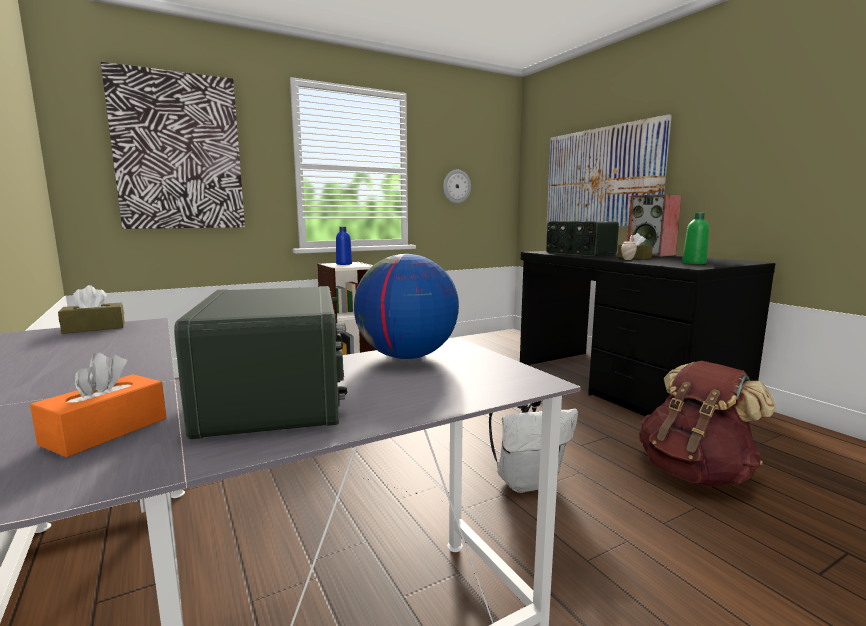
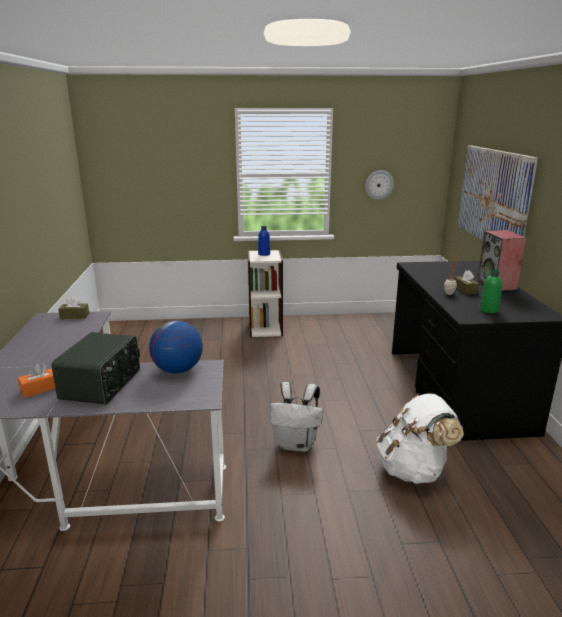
camera: 25 degrees right, 10 degrees up
picture [101,62,245,229] -> none
radio [546,221,619,256] -> none
brown backpack [639,361,776,487] -> white backpack [376,393,464,484]

